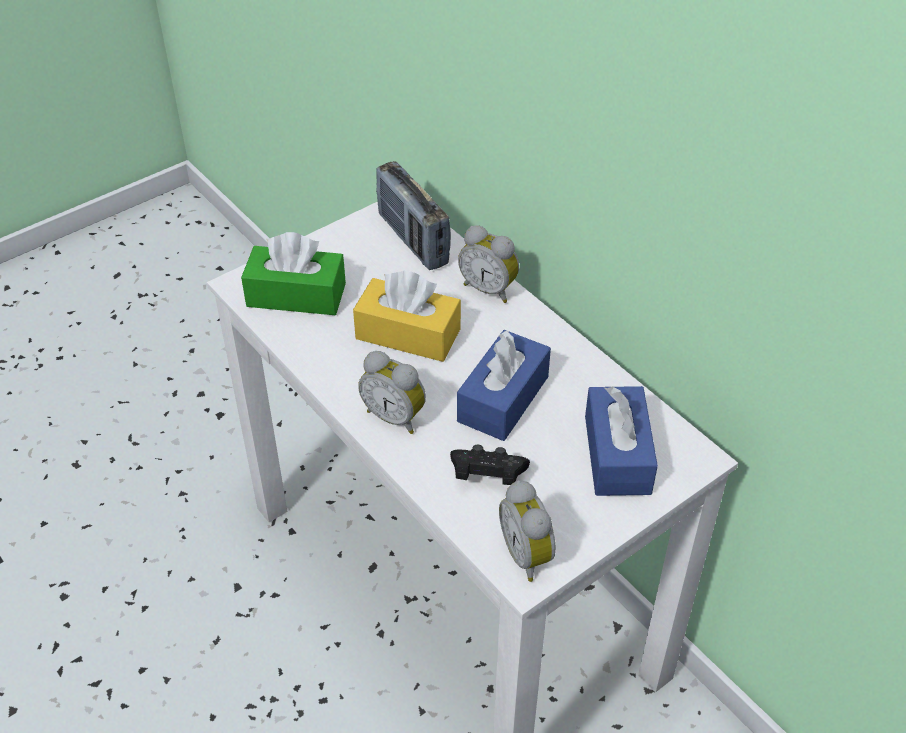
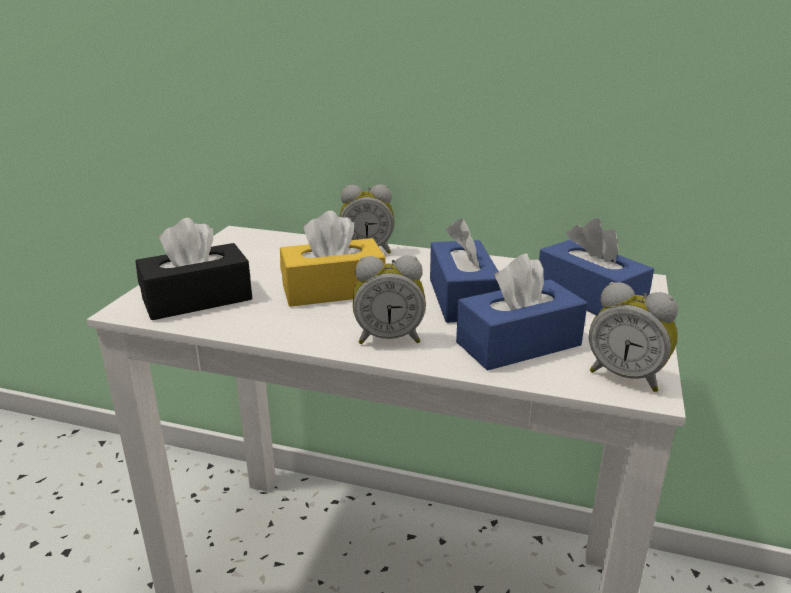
camera: 35 degrees left, 20 degrees down
green tissue box [241,232,346,315] -> black tissue box [135,218,252,320]
radio [376,161,451,270] -> none
black game controller [450,445,530,485] -> blue tissue box [456,253,587,371]

